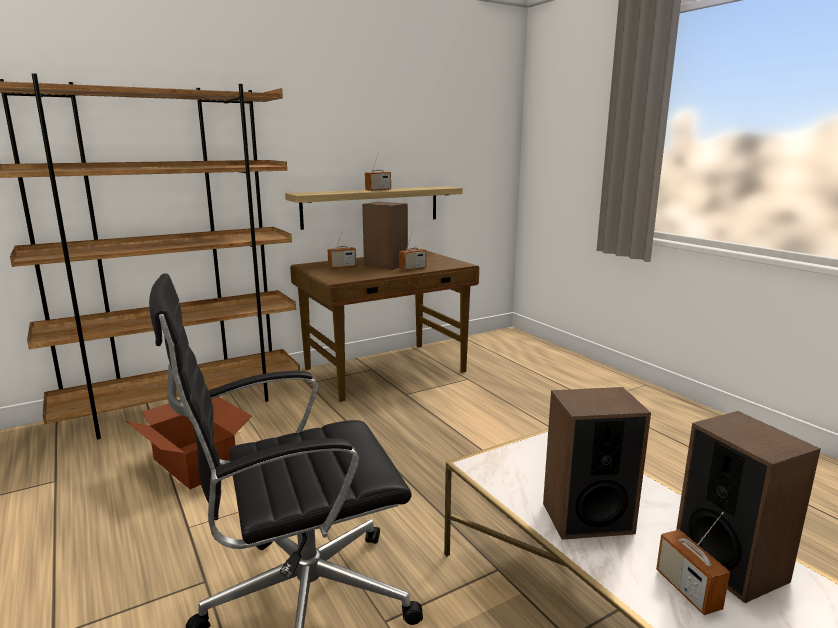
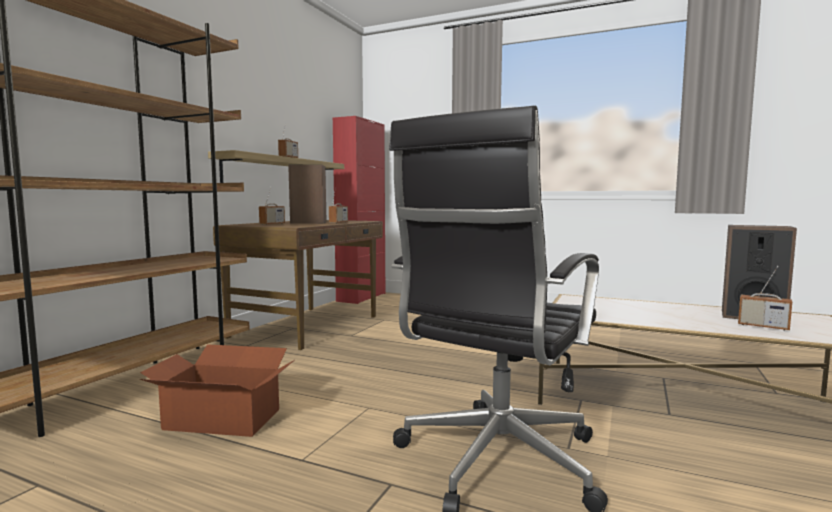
camera: 35 degrees left, 10 degrees down
speaker [543,387,651,540] -> none
none -> red cabinet [333,116,385,304]

